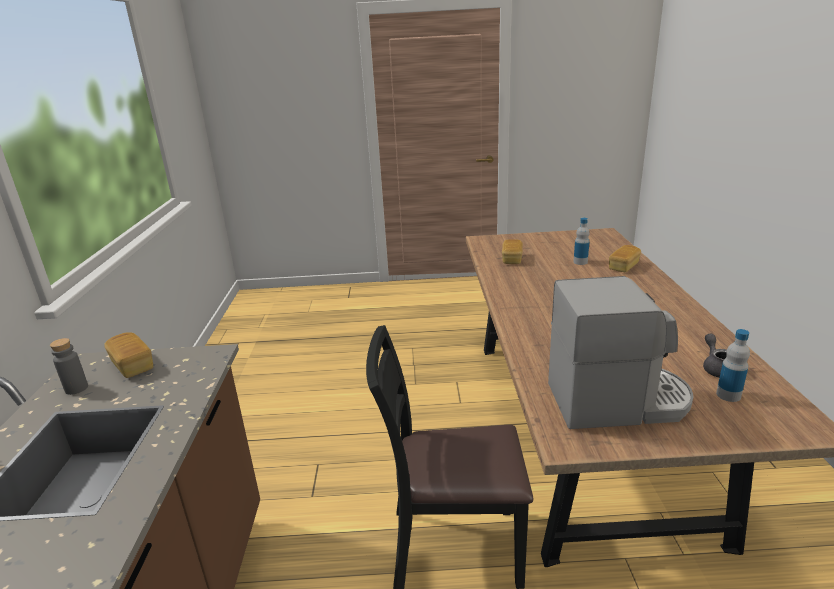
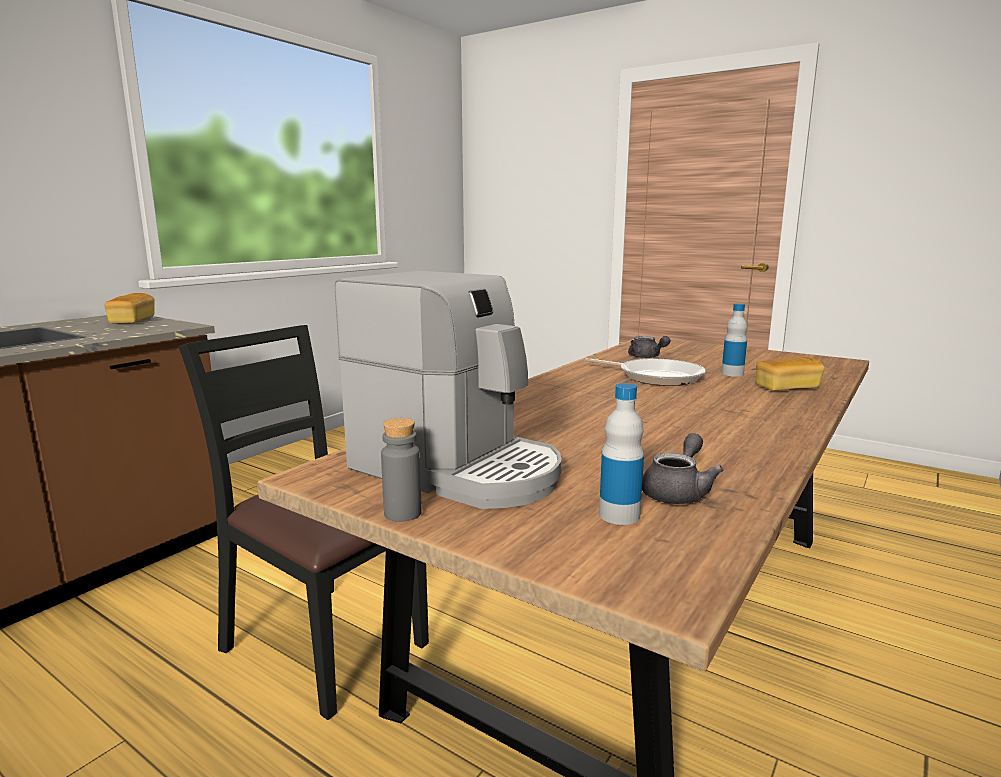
camera: 35 degrees right, 10 degrees down
grey bottle [50,338,88,395] -> grey bottle moved to [381,418,422,522]
bread [502,239,523,264] -> grey teapot [628,336,671,358]
none -> frying pan [585,358,705,386]

